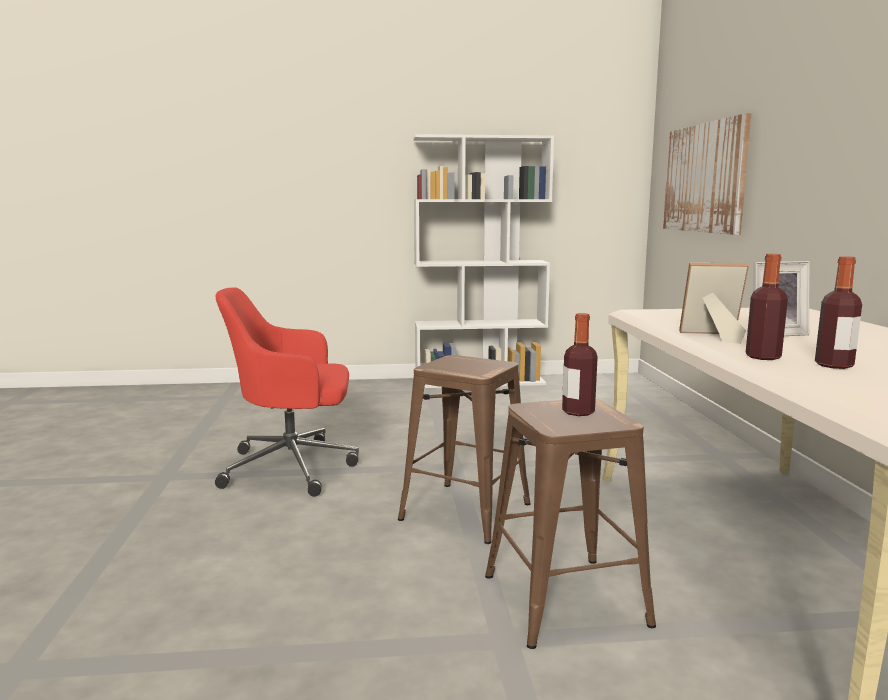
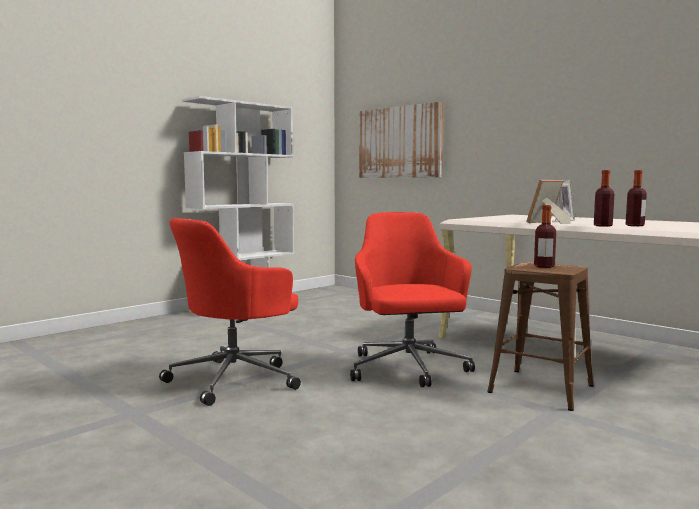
camera: 40 degrees left, 5 degrees down
brown stool [398,355,531,544] -> red office chair [350,212,475,387]

